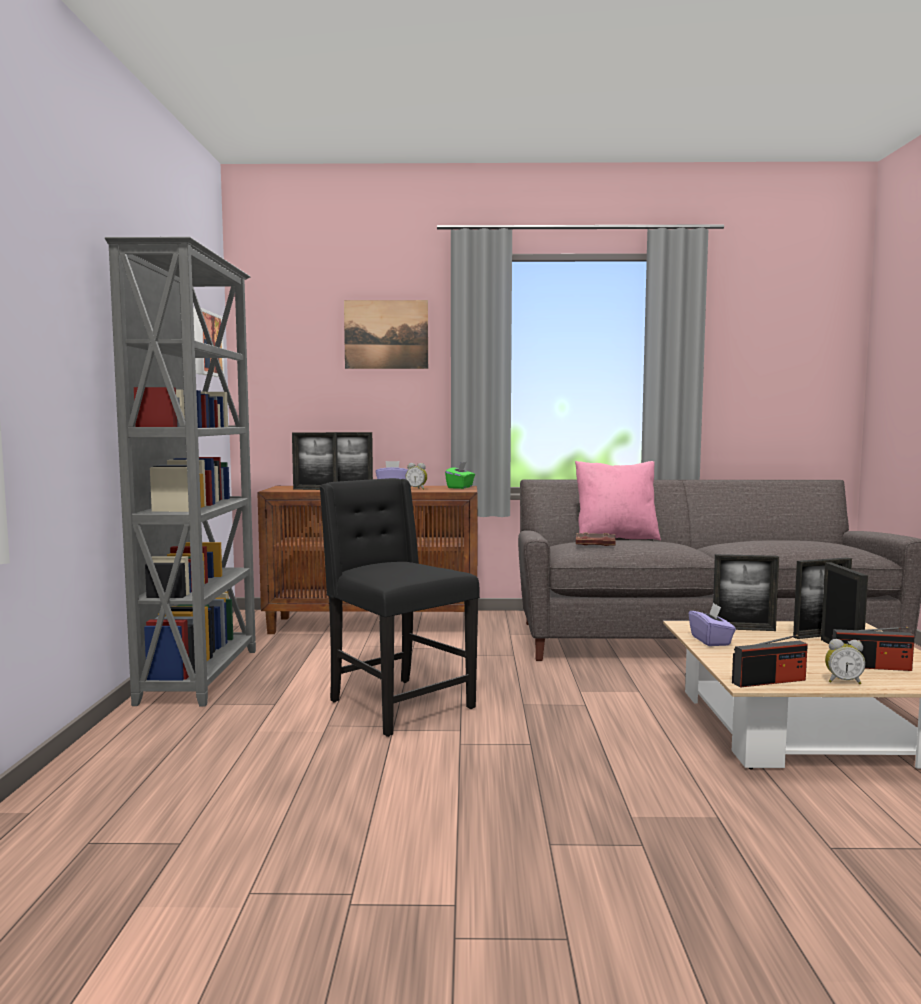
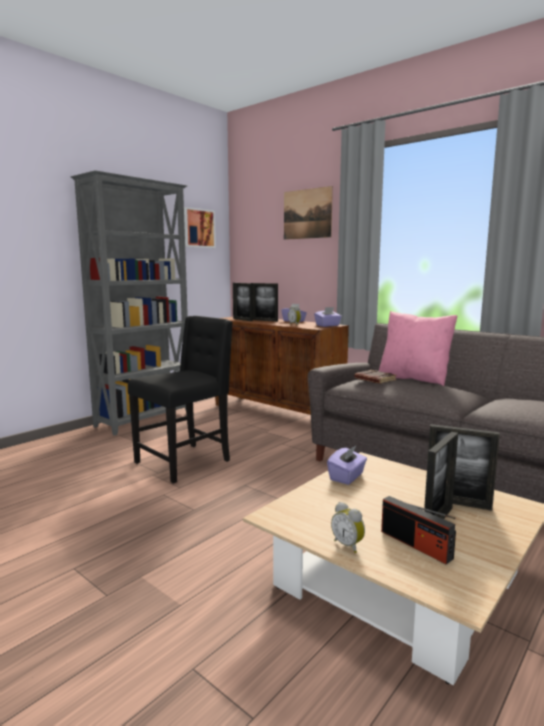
camera: 40 degrees right, 5 degrees up
black chair [319,478,480,737] -> black chair turned 45 degrees clockwise [128,316,233,484]
green tissue box [445,462,475,489] -> purple tissue box [314,307,342,327]
picture frame [713,554,779,631] -> none
radio [732,635,808,688] -> none

